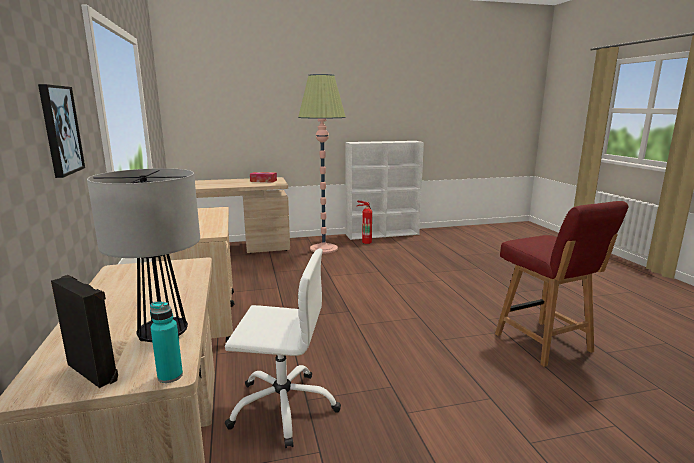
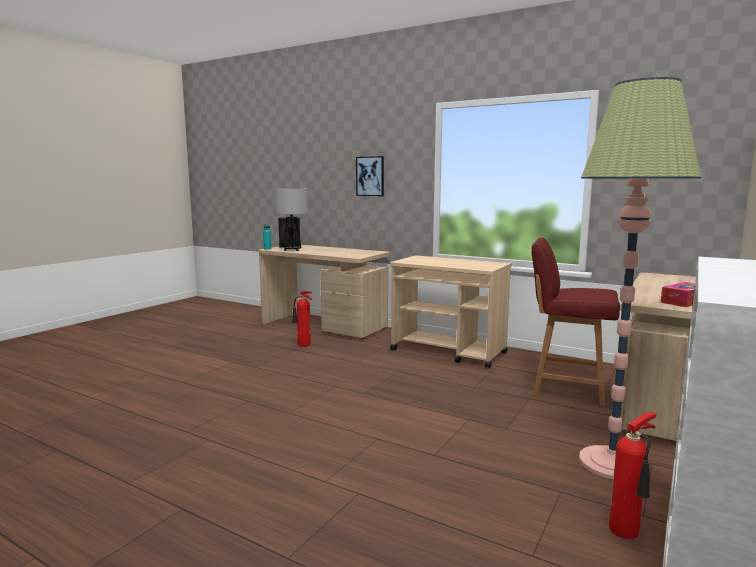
camera: 135 degrees right, 5 degrees down
white office chair [225,248,341,448] -> fire extinguisher [292,291,312,347]
red chair [495,201,629,367] -> red chair moved to [532,238,620,406]

